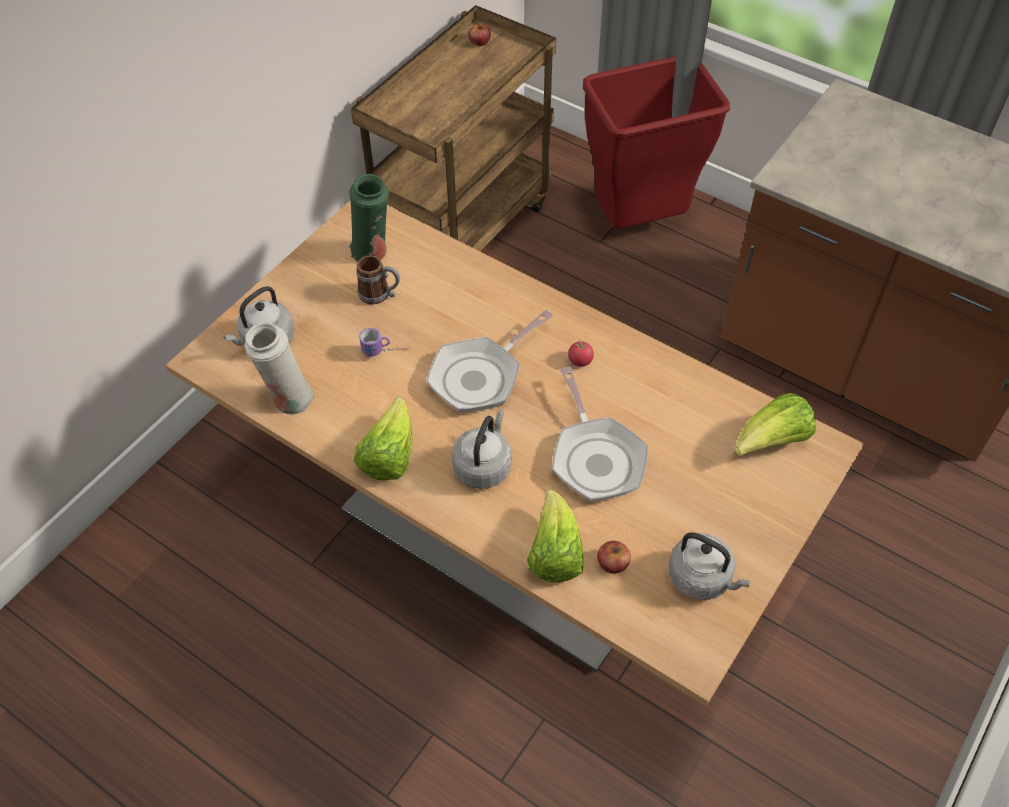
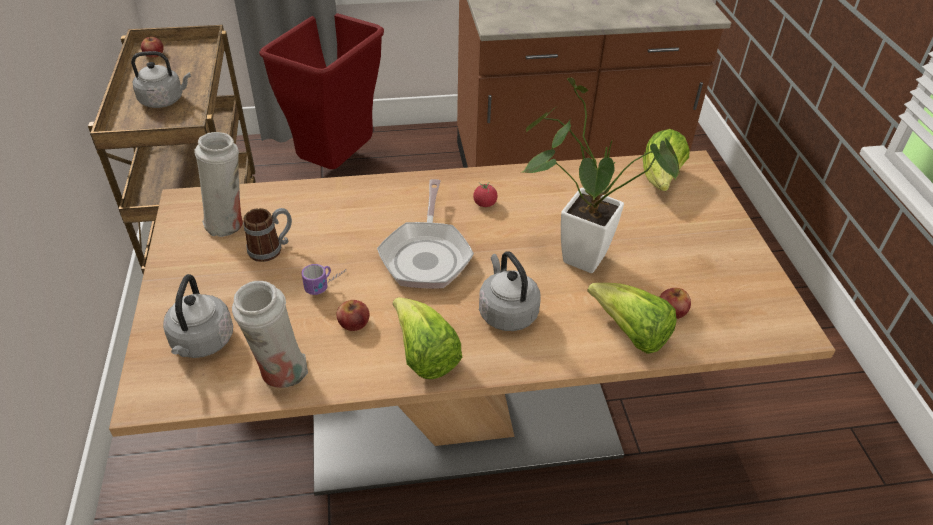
camera: 45 degrees left, 10 degrees down
green vase [349,174,389,262] -> white vase [195,132,243,237]
frying pan [552,367,648,502] -> potted plant [522,77,680,273]
grey kettle [669,532,751,600] -> grey kettle moved to [131,51,191,108]
none -> apple [336,300,370,331]

